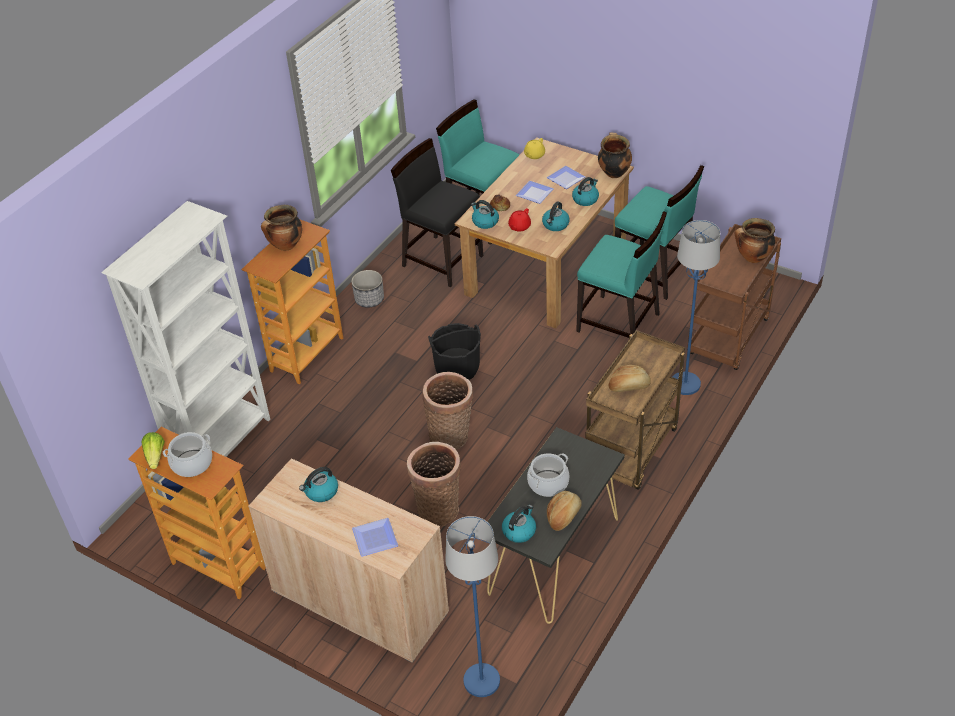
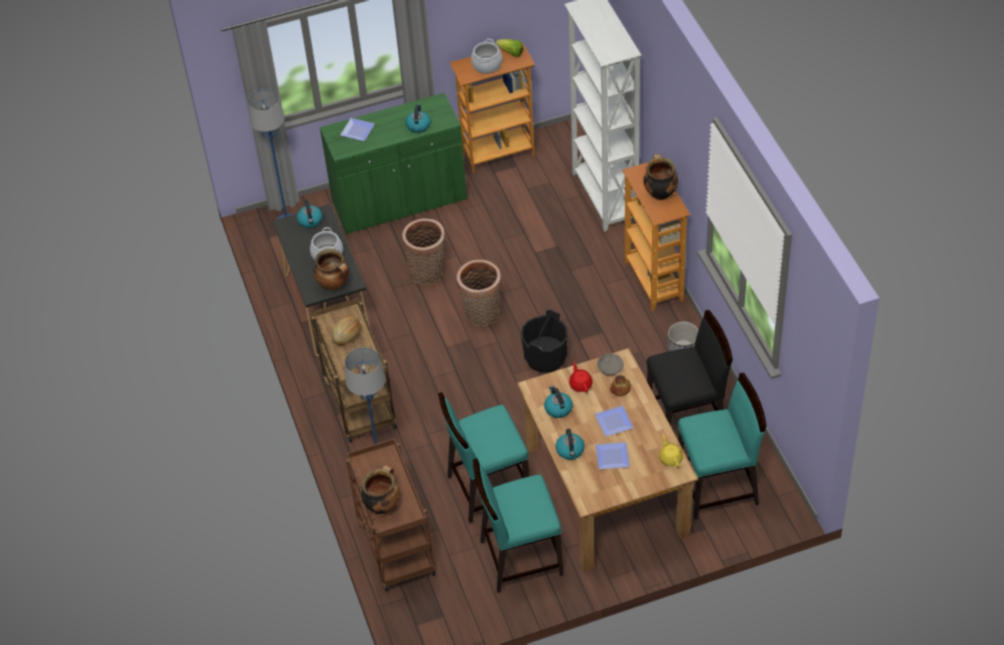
camera: 130 degrees right, 5 degrees up
beige cabinet [248,458,449,663] -> green cabinet [320,93,467,234]
kettle [471,200,499,229] -> grey bowl [597,353,624,375]
bread [547,491,582,531] -> none
cooking pot [598,132,632,178] -> cooking pot moved to [314,249,349,290]

